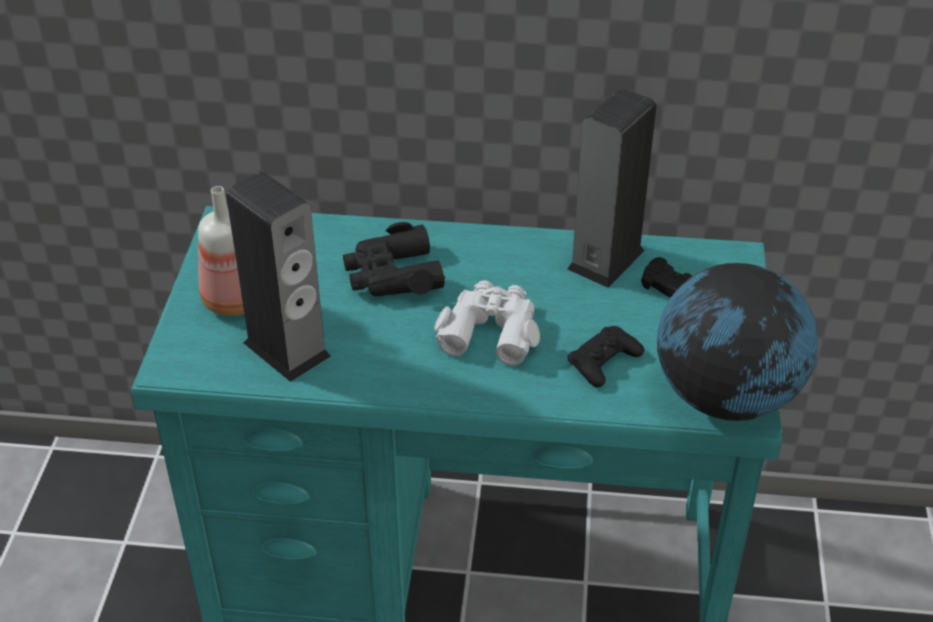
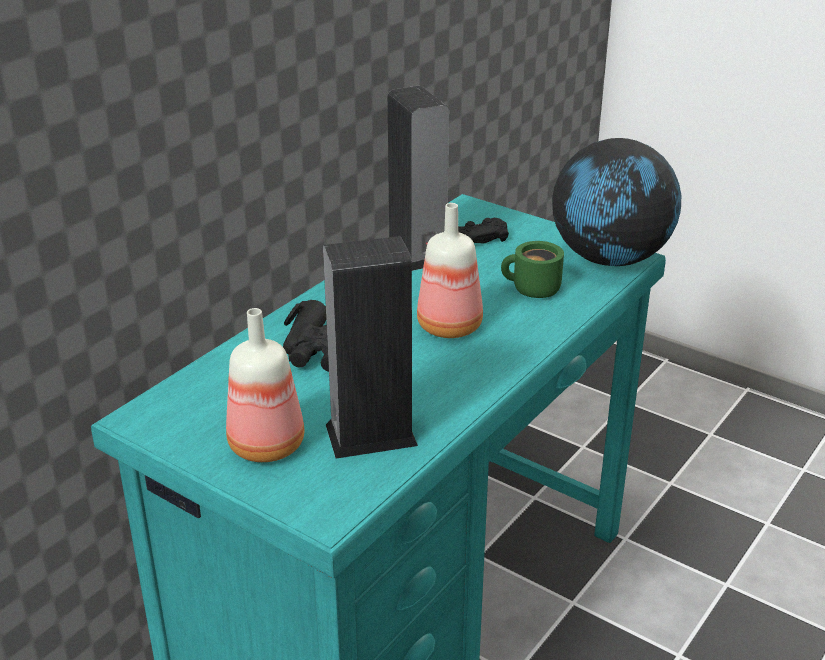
camera: 60 degrees left, 10 degrees down
white binoculars [434,281,540,366] -> bottle [417,203,483,338]
black game controller [567,326,644,387] -> green mug [501,241,564,298]

